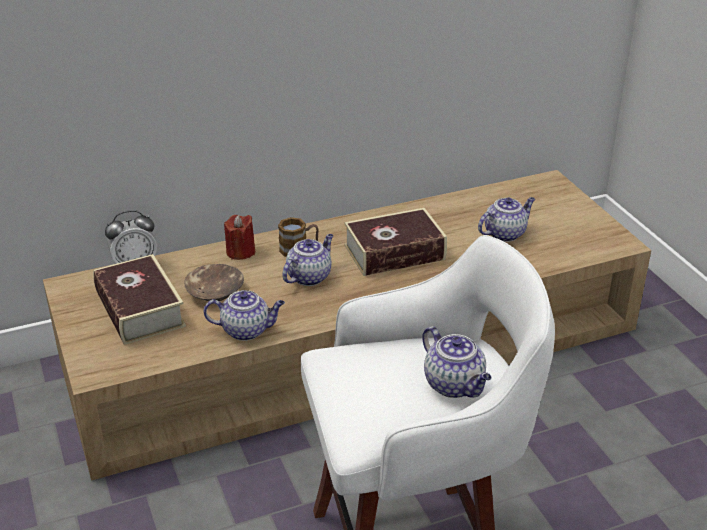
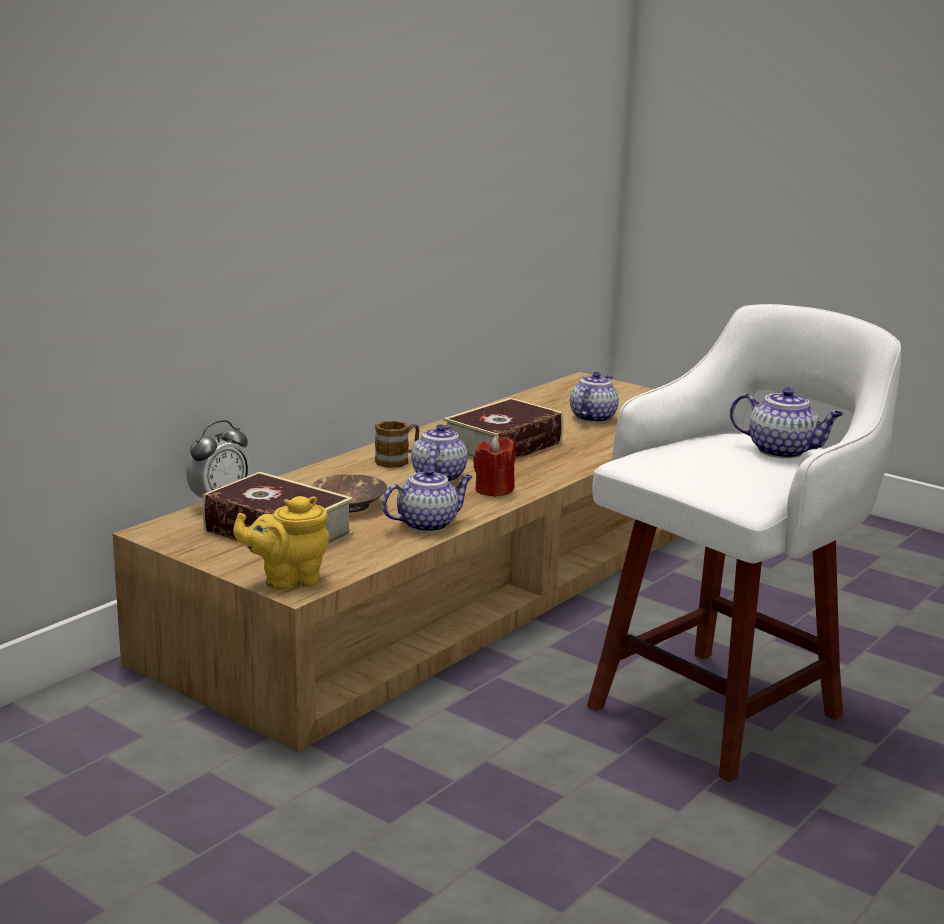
camera: 30 degrees left, 15 degrees down
red candle [224,215,255,260] -> red candle moved to [473,436,515,497]
none -> yellow teapot [233,496,330,590]

